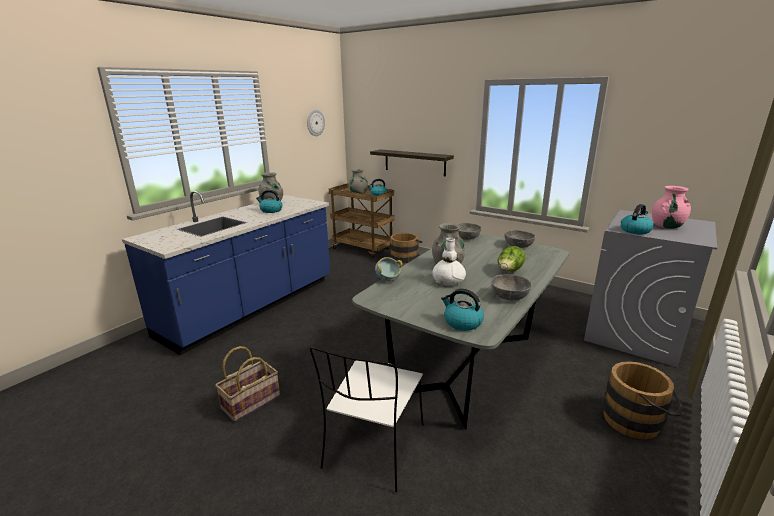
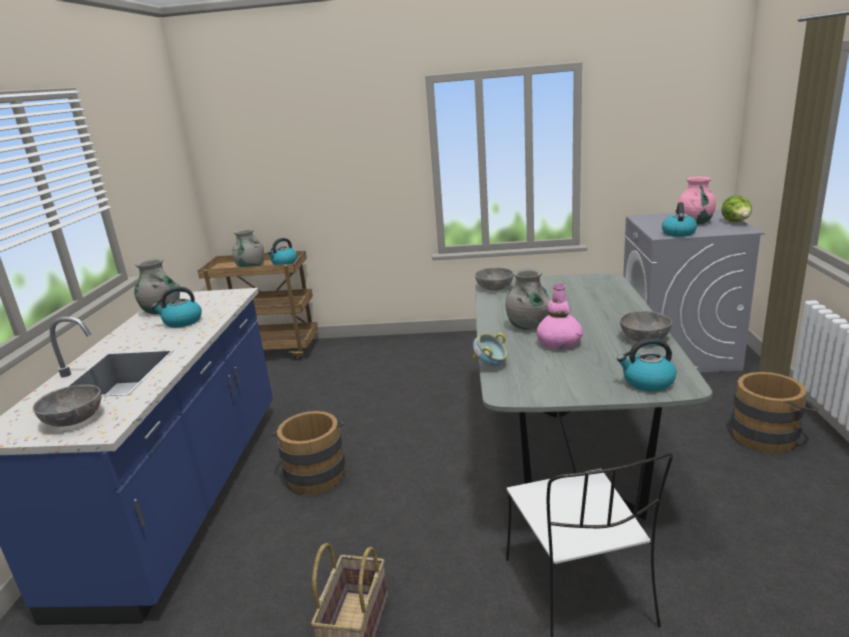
camera: 30 degrees left, 0 degrees up
wall clock [307,110,325,136] -> none
shelf [370,149,454,176] -> none
brown bucket [389,233,422,266] -> brown bucket moved to [271,411,345,494]
white vase [432,237,466,286] -> pink vase [537,284,583,349]
lettuce [498,246,525,271] -> lettuce moved to [721,196,752,222]
grey bowl [505,230,535,248] -> grey bowl moved to [33,384,101,427]

